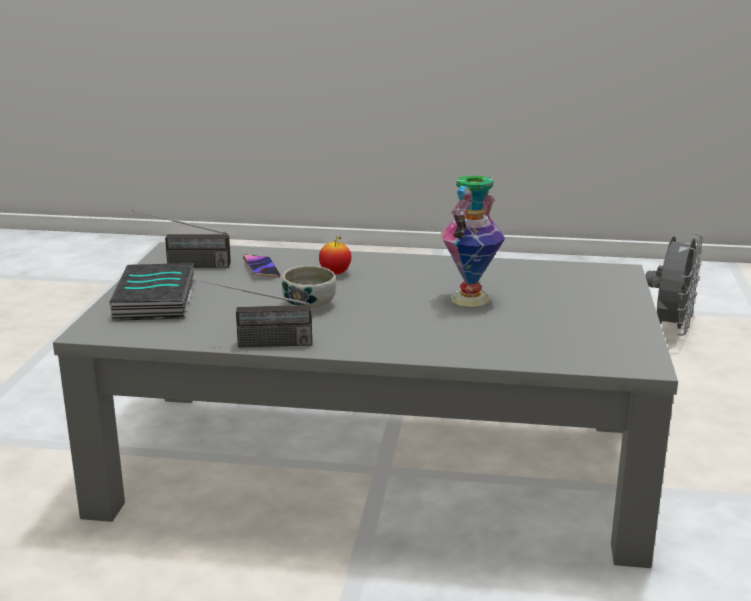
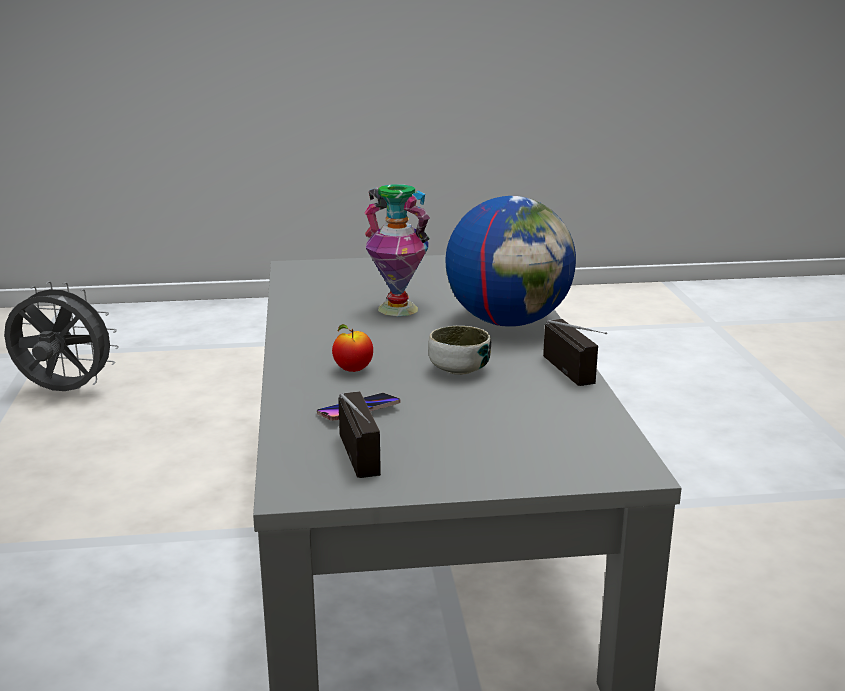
camera: 105 degrees left, 0 degrees up
book [109,263,195,321] -> none
none -> globe [445,196,576,327]

